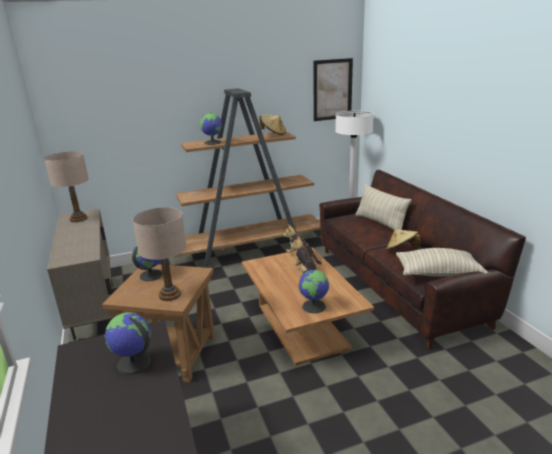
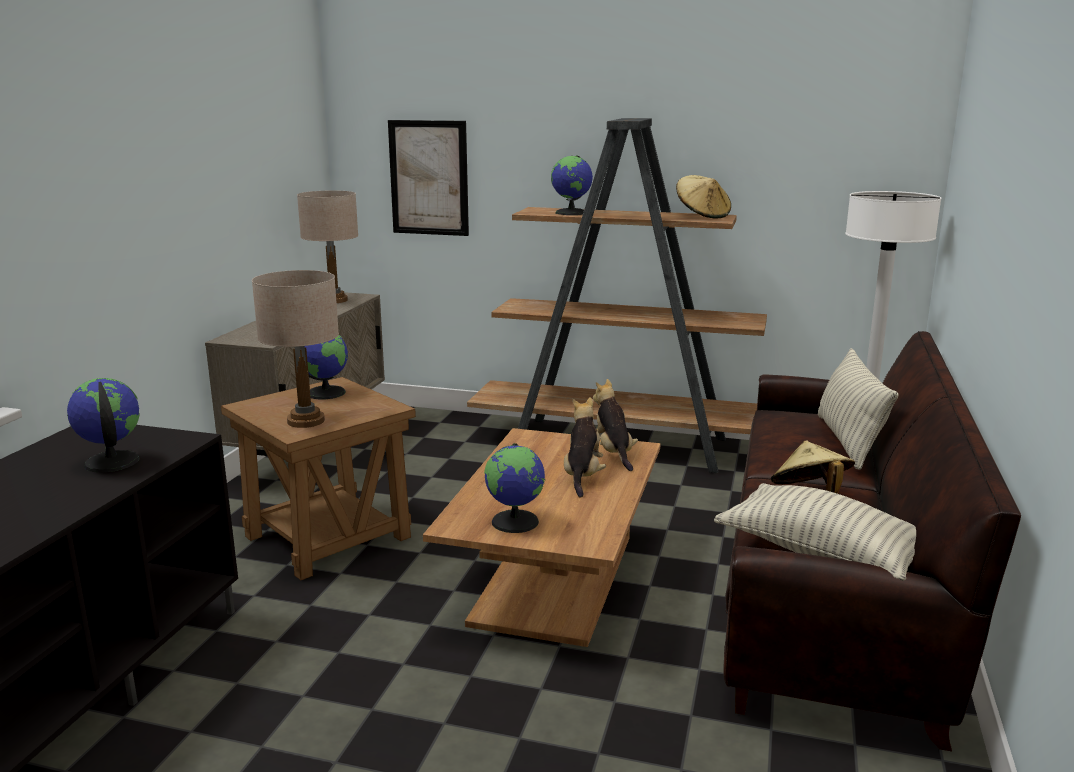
camera: 35 degrees right, 5 degrees down
picture [313,58,353,121] -> picture moved to [388,120,469,236]

